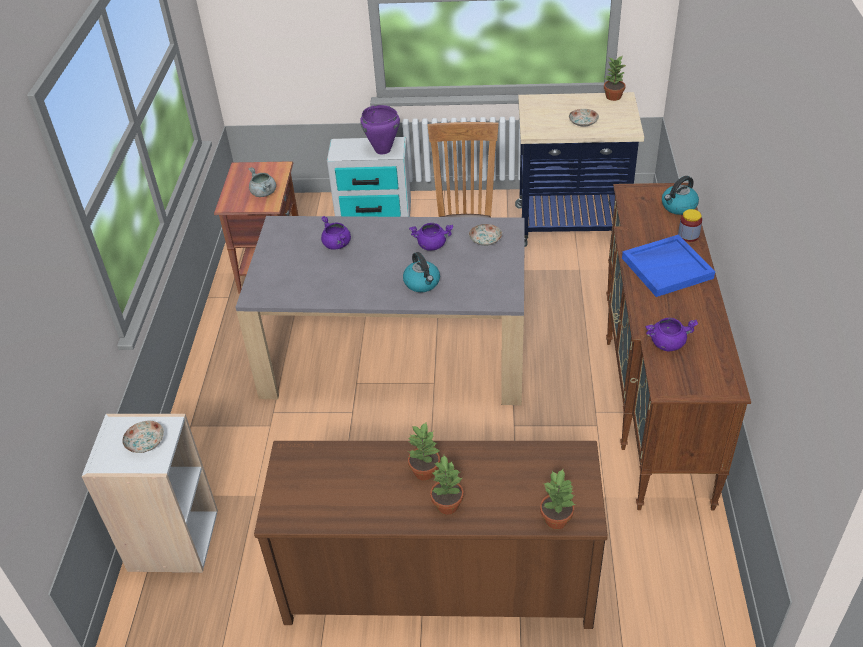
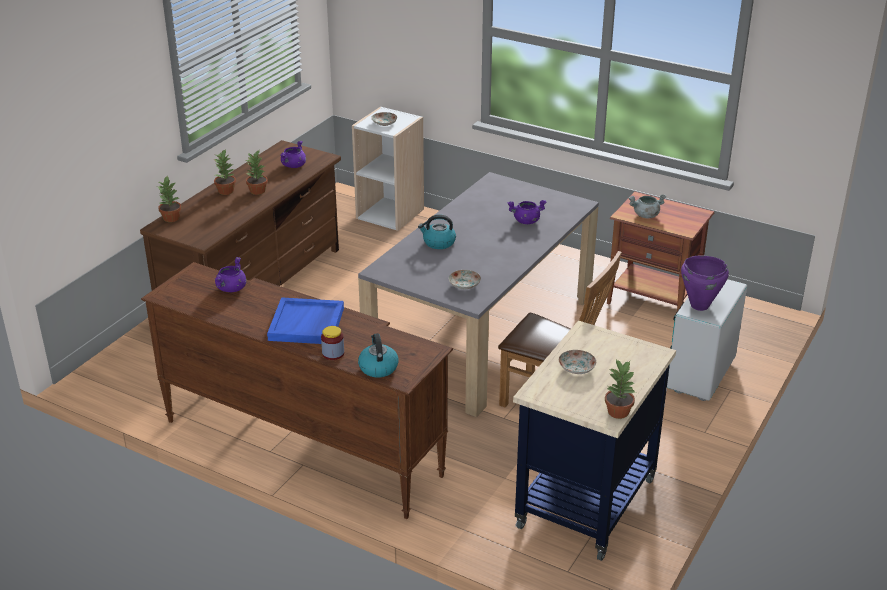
camera: 115 degrees right, 10 degrees down
purple cooking pot [409,223,453,251] -> purple cooking pot moved to [280,140,306,168]

